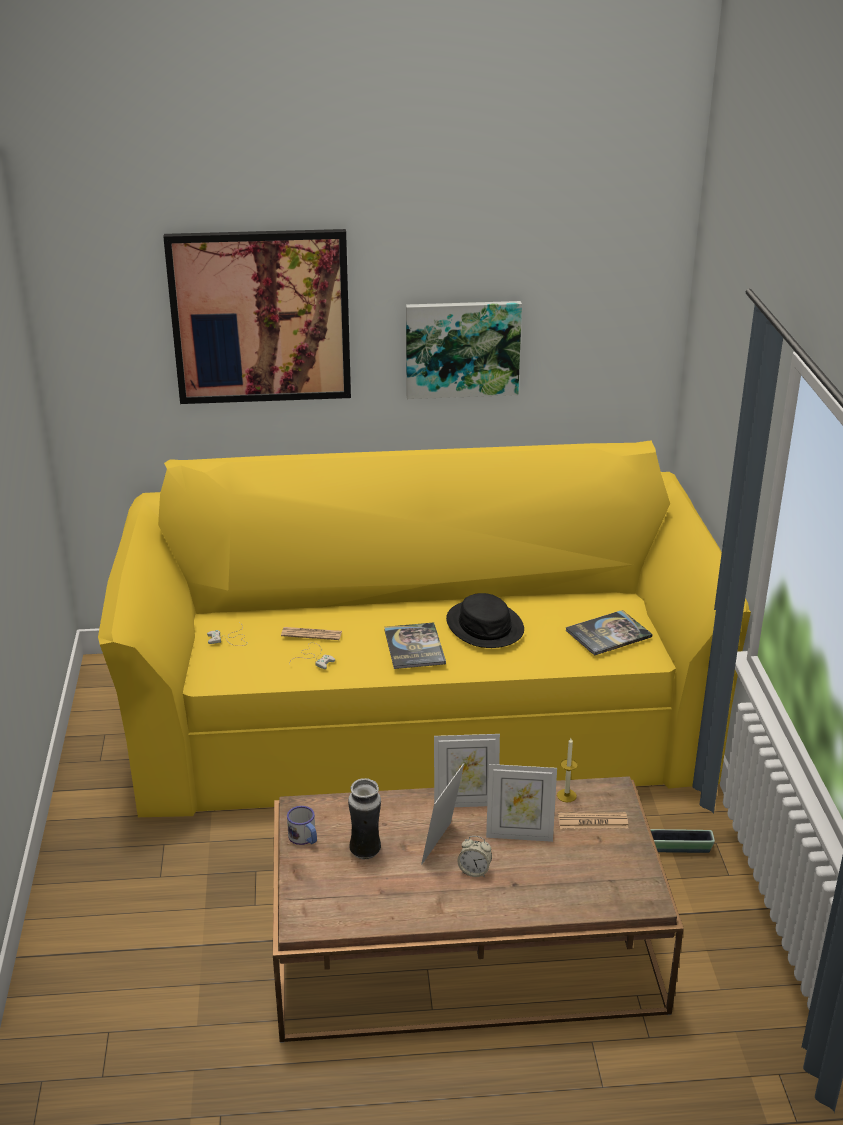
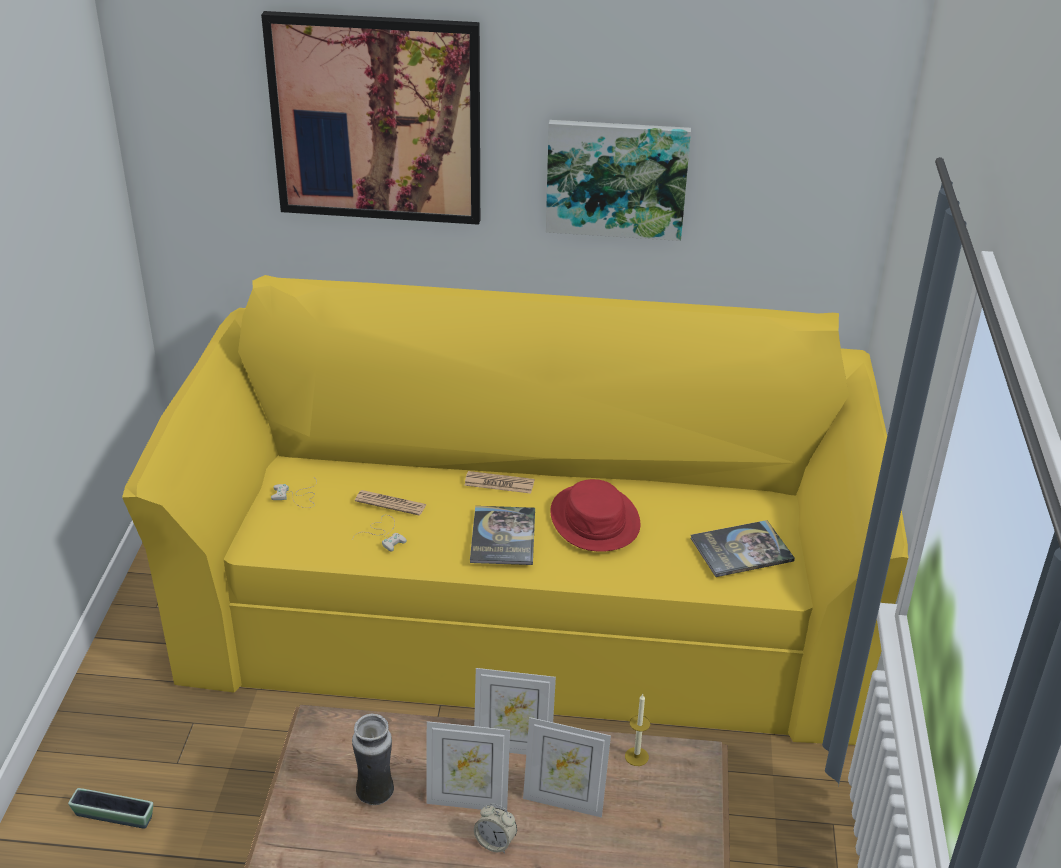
camera: 10 degrees right, 5 degrees up
mug [287,806,317,845] -> none
picture frame [421,763,464,865] -> picture frame turned 120 degrees counterclockwise [426,721,510,811]
black hat [446,593,524,648] -> red hat [550,479,640,552]
newspaper [558,812,628,829] -> newspaper moved to [464,471,534,494]
planter [650,829,715,853] -> planter moved to [68,788,153,829]

